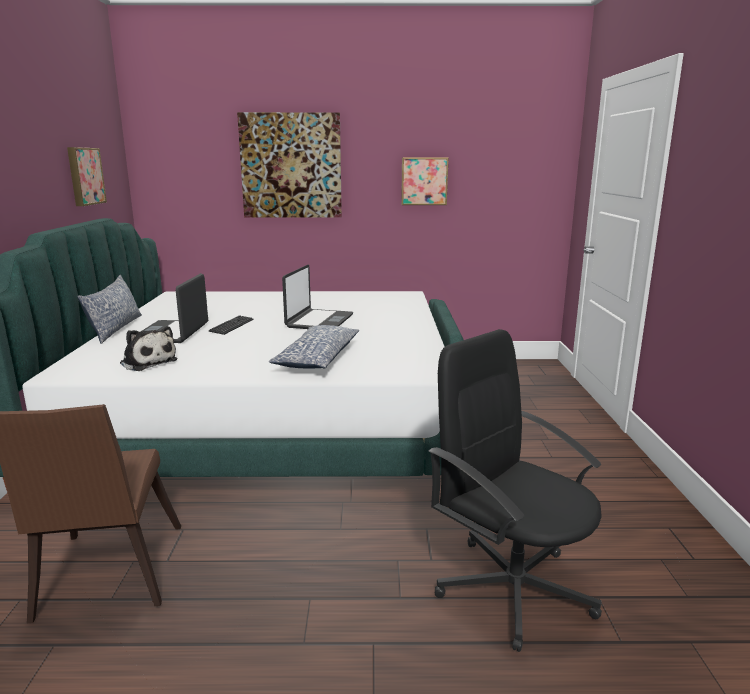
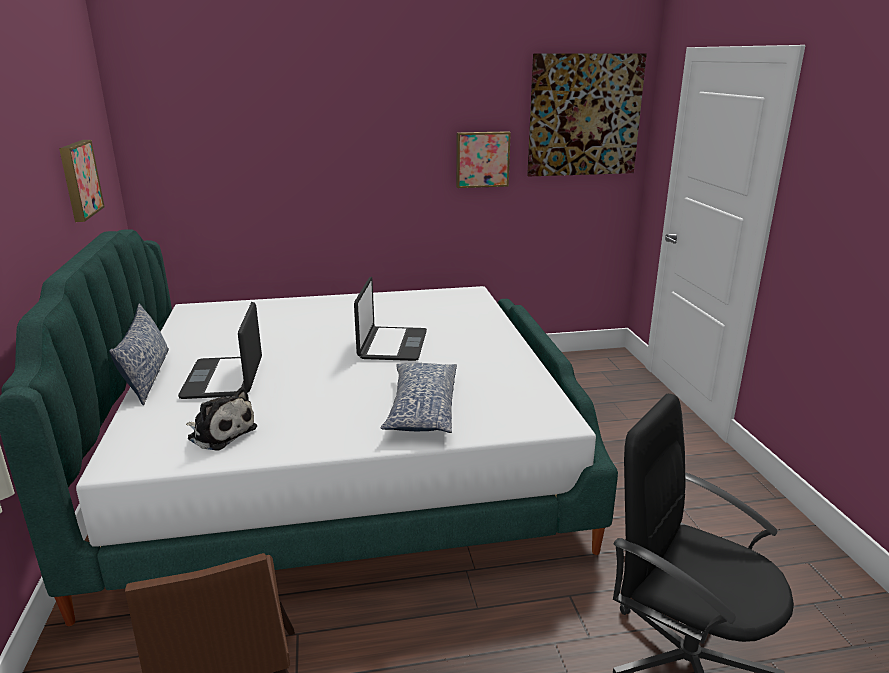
camera: 10 degrees left, 5 degrees up
keyboard [208,315,253,335] -> none
picture [237,112,342,218] -> picture moved to [527,53,647,177]

